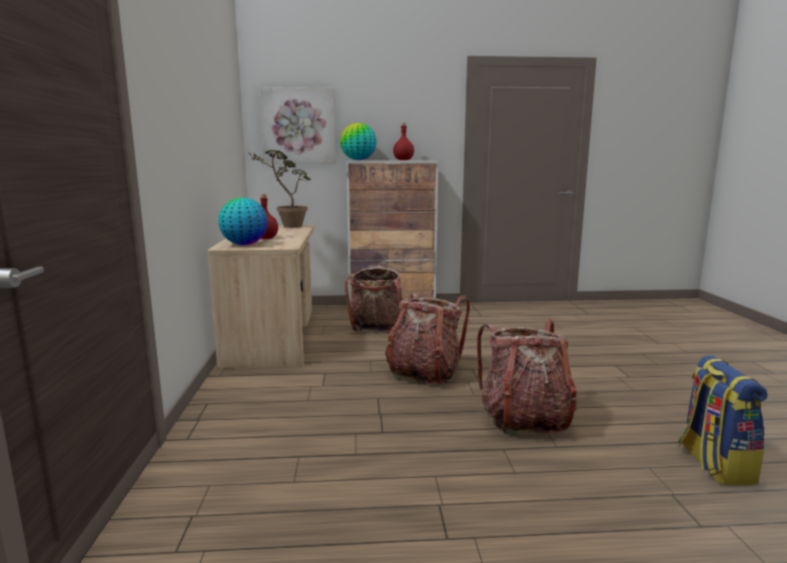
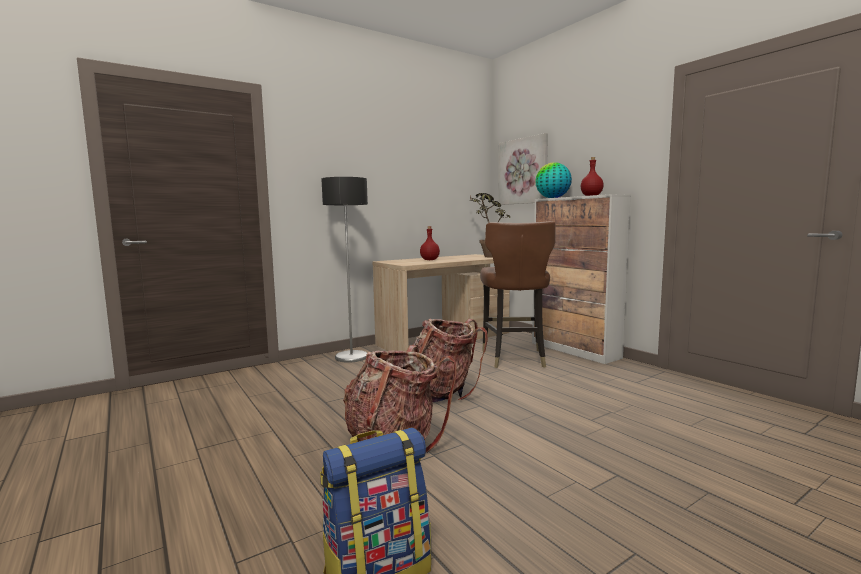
camera: 60 degrees right, 5 degrees down
globe [218,197,268,245] -> none
backpack [345,266,403,331] -> brown chair [480,221,555,368]
none -> floor lamp [321,177,368,363]

